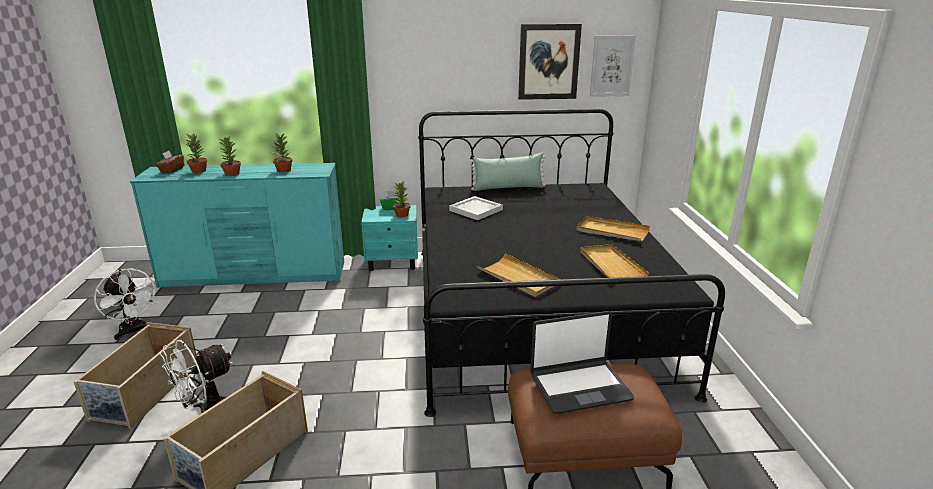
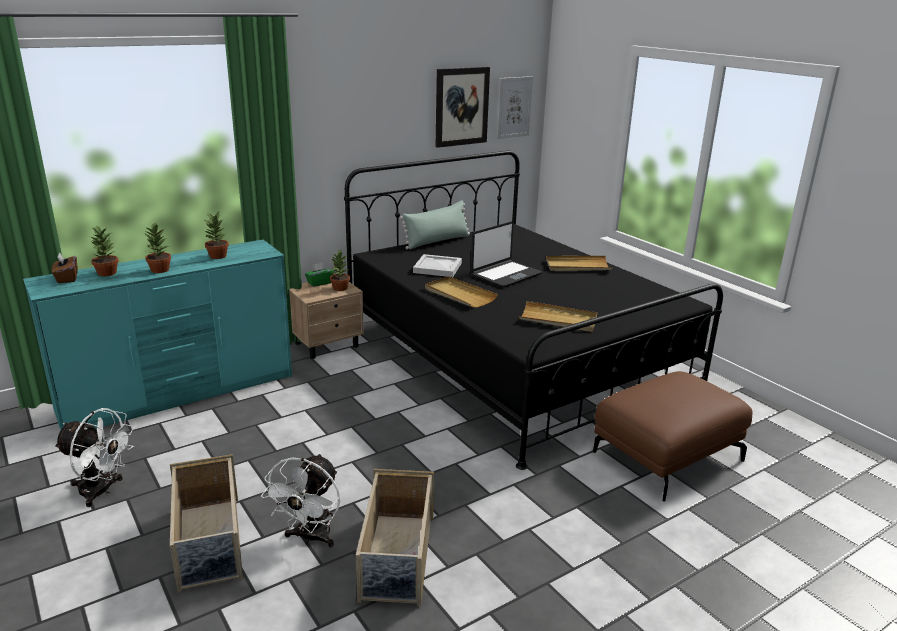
camera: 30 degrees left, 0 degrees up
turquoise nightstand [361,205,418,271] -> beige nightstand [289,282,364,359]
laptop [530,311,634,414] -> laptop moved to [471,221,542,287]
beige tray [580,244,649,278] -> beige tray moved to [425,276,498,308]

